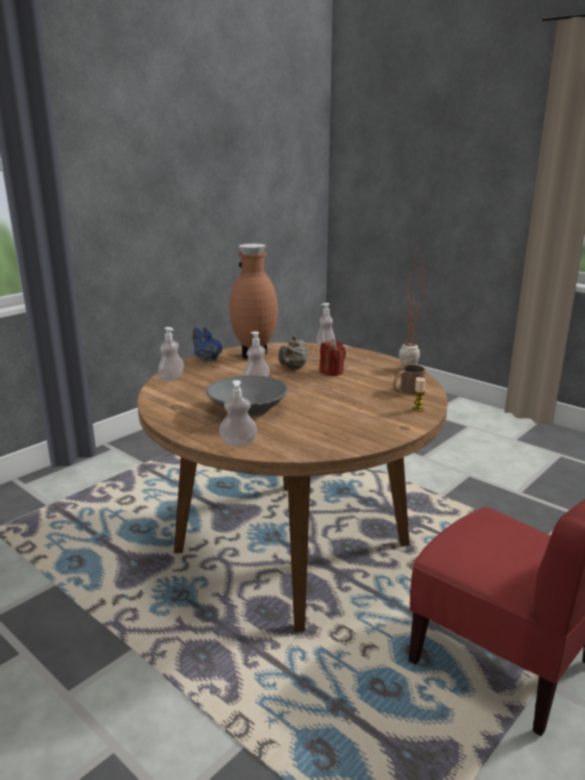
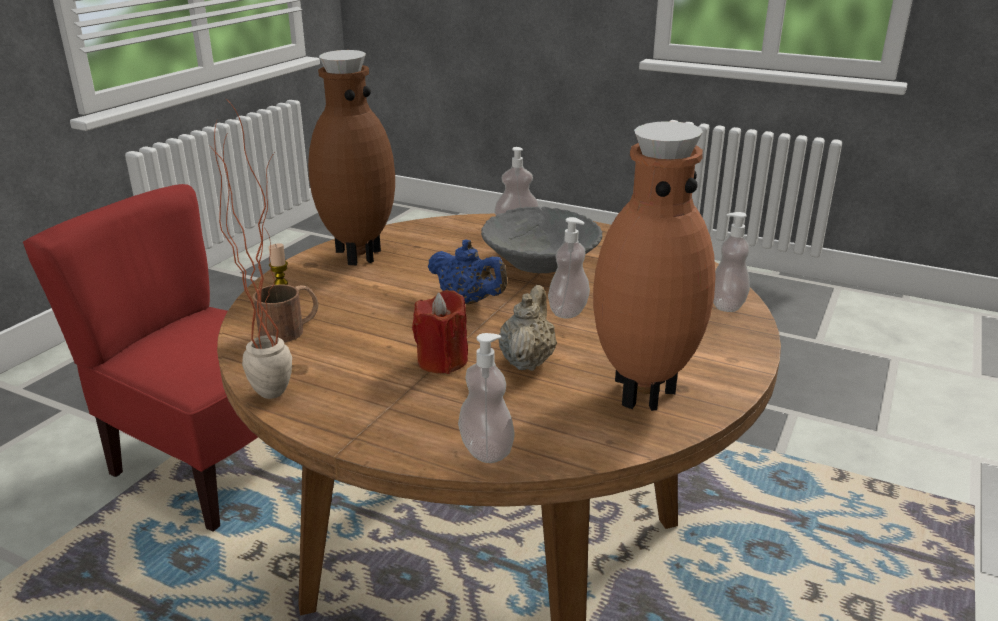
camera: 165 degrees right, 5 degrees up
blue teapot [192,327,223,362] -> blue teapot moved to [427,240,507,305]
none -> brown vase [308,50,395,265]

